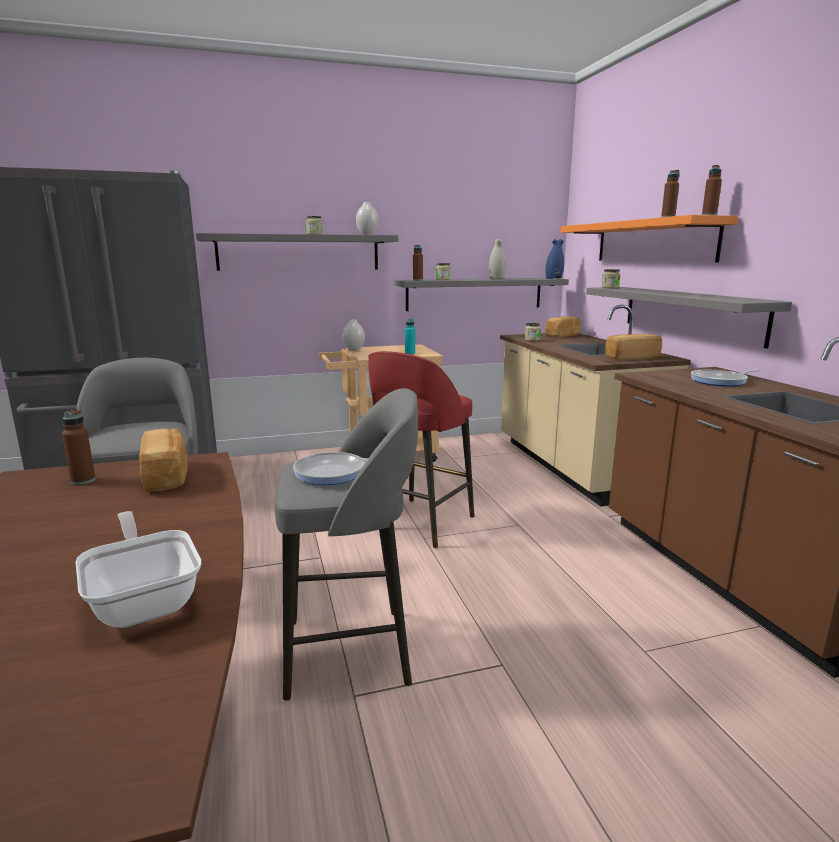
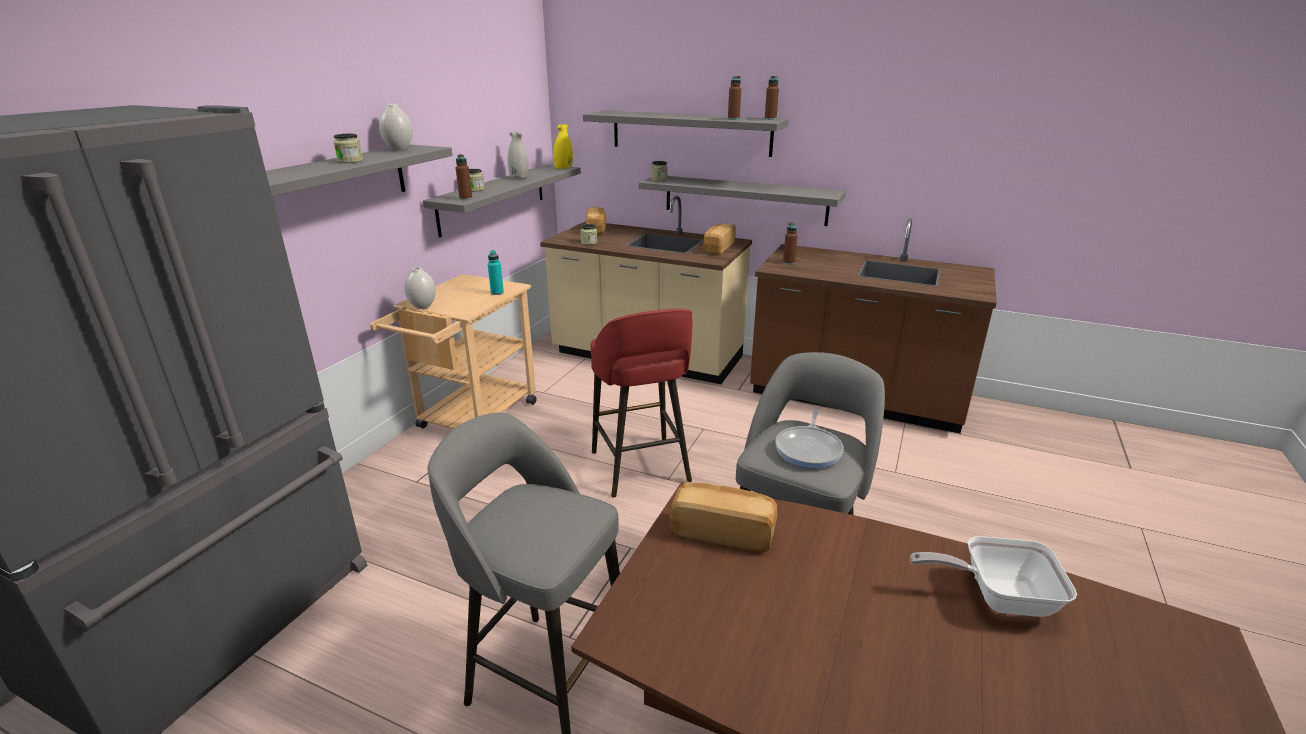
camera: 50 degrees left, 10 degrees up
brown bottle [62,409,96,485] -> brown bottle moved to [783,222,798,265]
blue vase [546,239,564,279] -> yellow vase [554,124,573,169]
orange shelf [560,215,738,263] -> grey shelf [583,110,789,157]
frying pan [691,369,761,386] -> none

